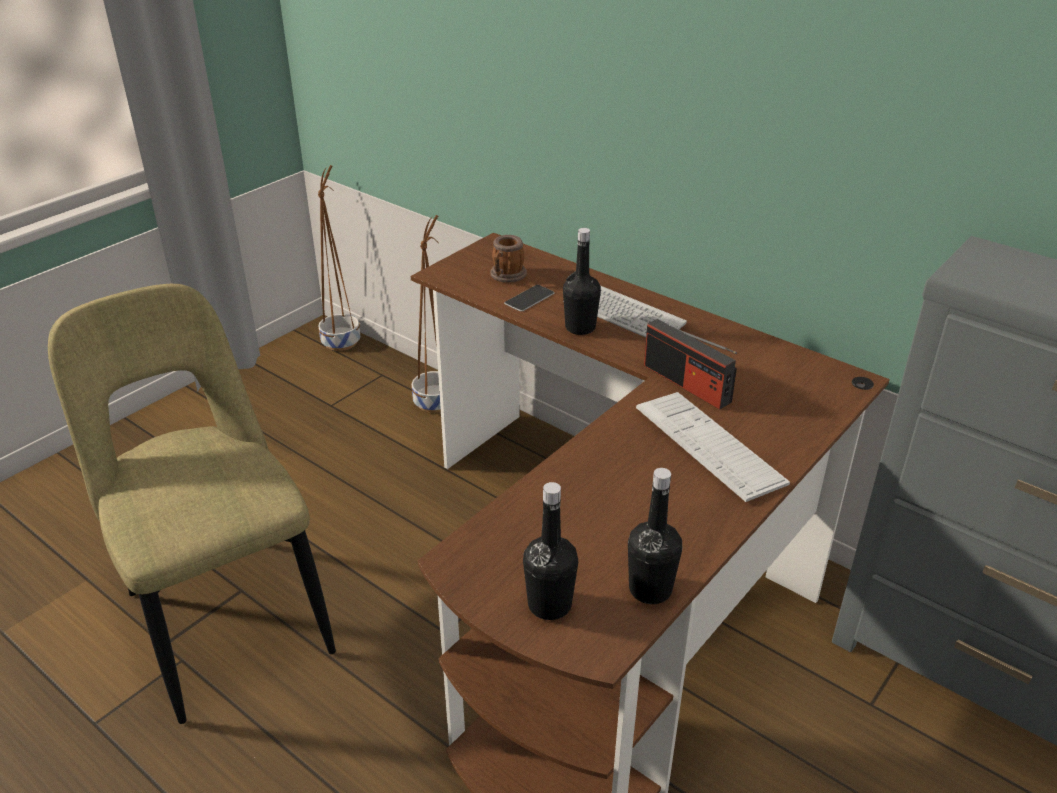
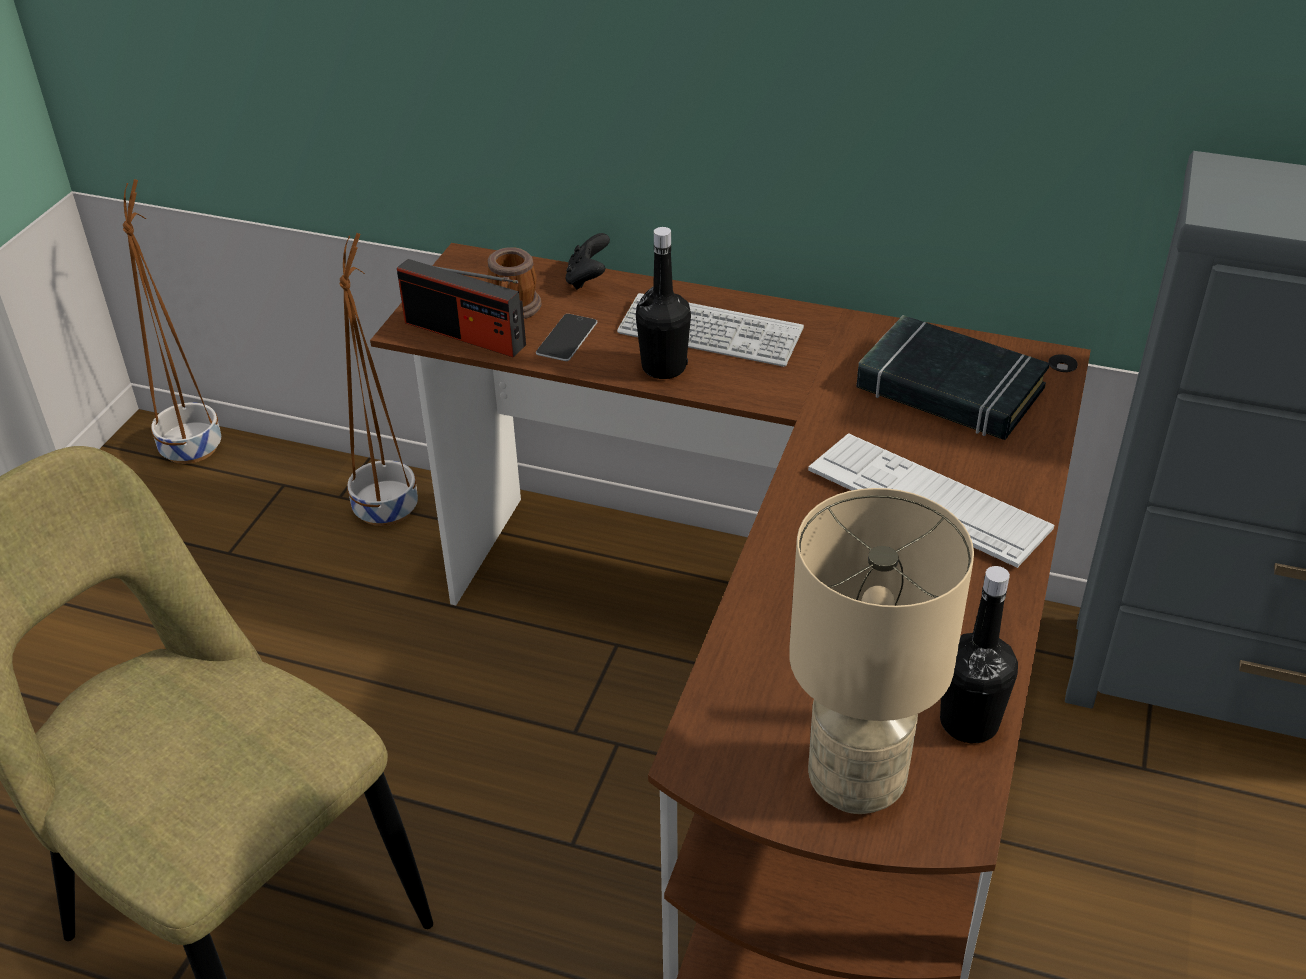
camera: 20 degrees left, 5 degrees up
black bottle [523,482,578,620] -> beige table lamp [789,488,974,814]
radio [644,319,737,410] -> radio moved to [397,259,526,357]
none -> black game controller [565,233,610,290]
none -> black book [856,315,1050,440]

